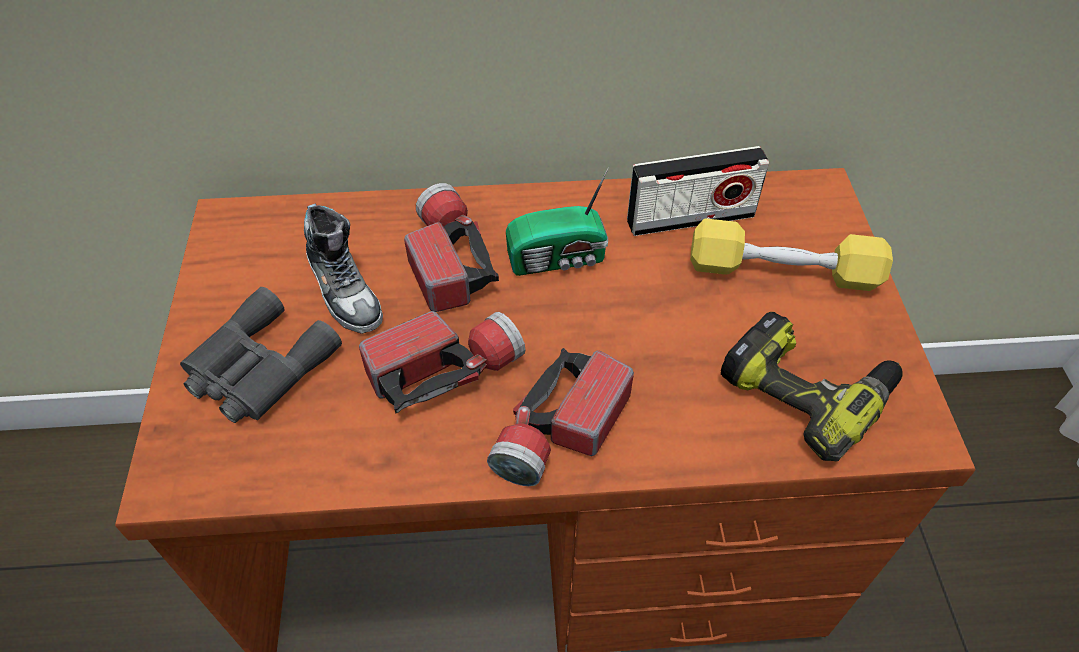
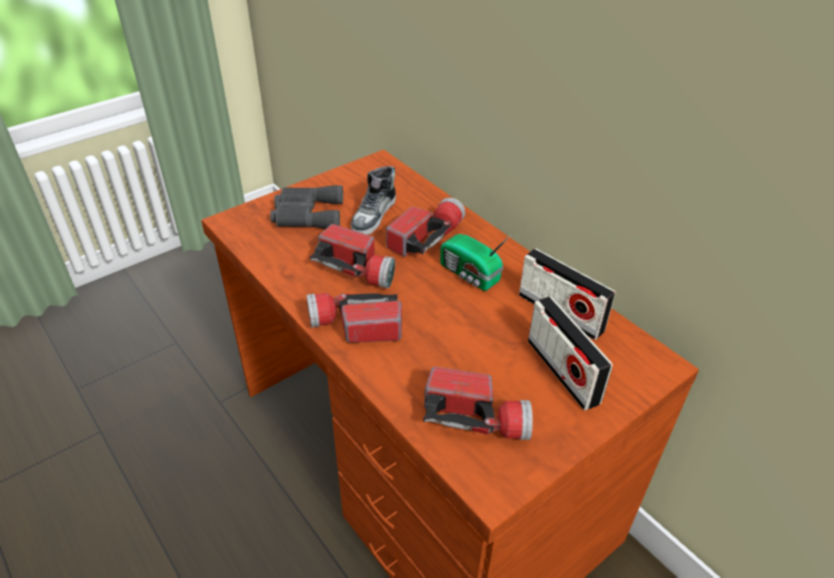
camera: 55 degrees right, 10 degrees down
yellow dumbbell [690,218,893,291] -> radio [528,296,613,410]
power drill [721,312,903,462] -> flashlight [423,367,533,440]

